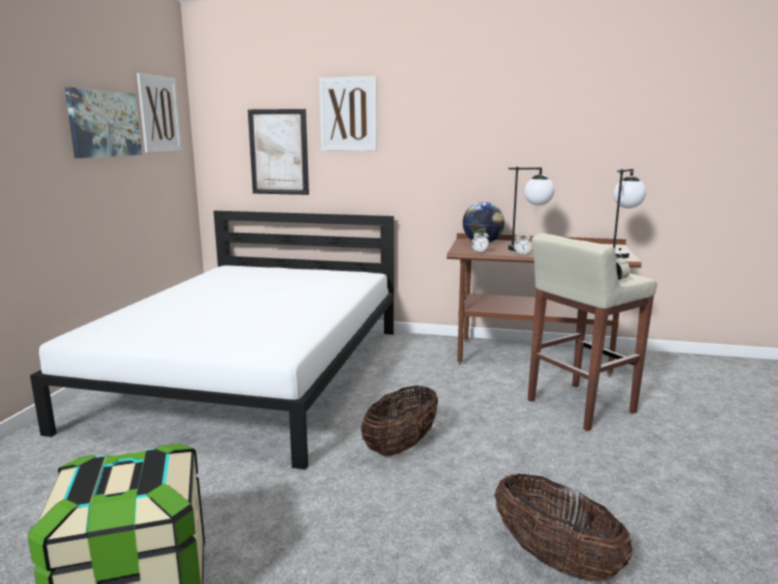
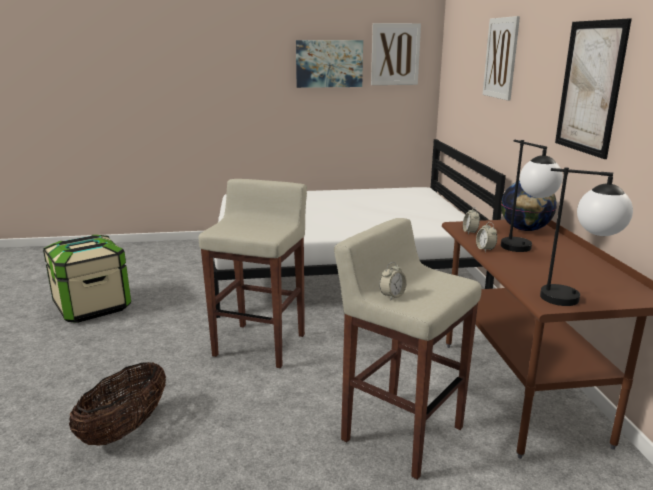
camera: 70 degrees right, 5 degrees up
picture [248,109,309,195] -> picture moved to [555,18,632,159]
basket [361,385,438,456] -> beige stool [199,179,307,368]

